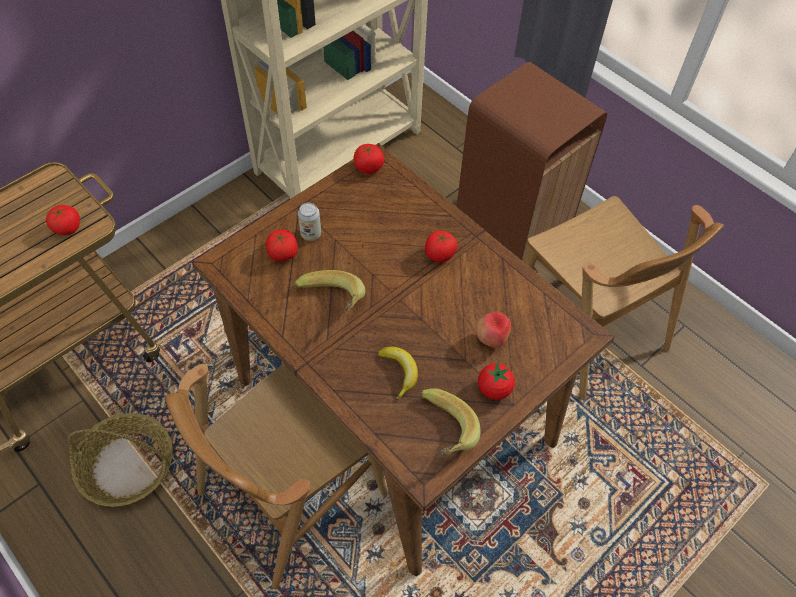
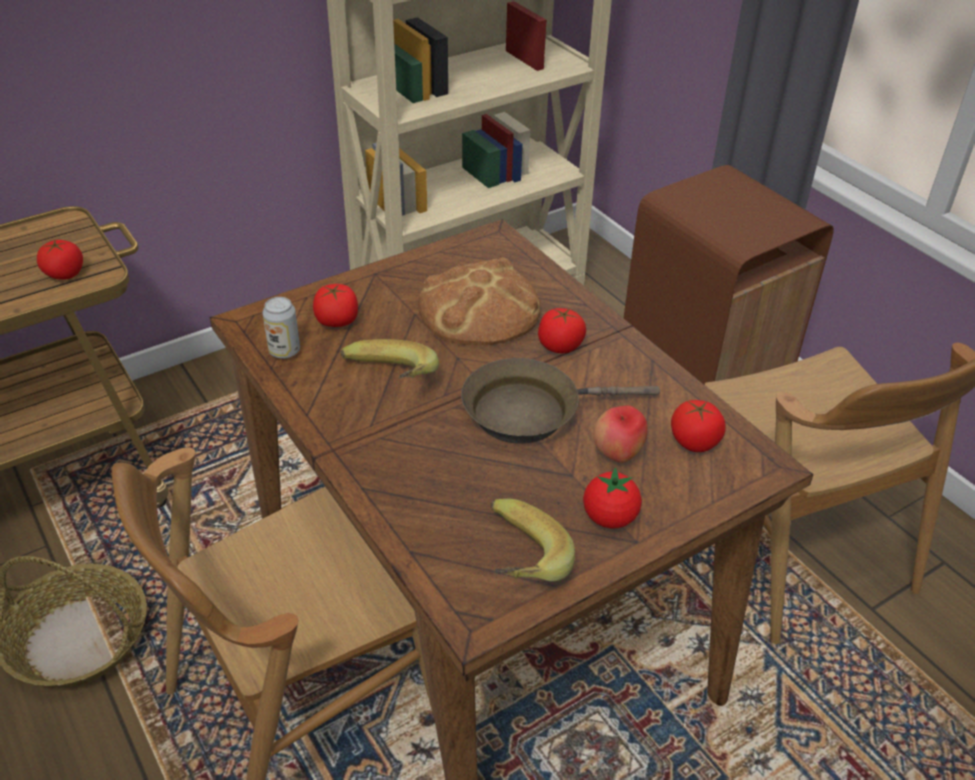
camera: 10 degrees right, 15 degrees down
can [298,203,321,241] -> can moved to [262,297,300,359]
tomato [354,144,384,174] -> tomato moved to [671,400,726,452]
banana [378,347,418,399] -> none
none -> bread [418,257,540,346]
none -> brown frying pan [461,358,660,444]

